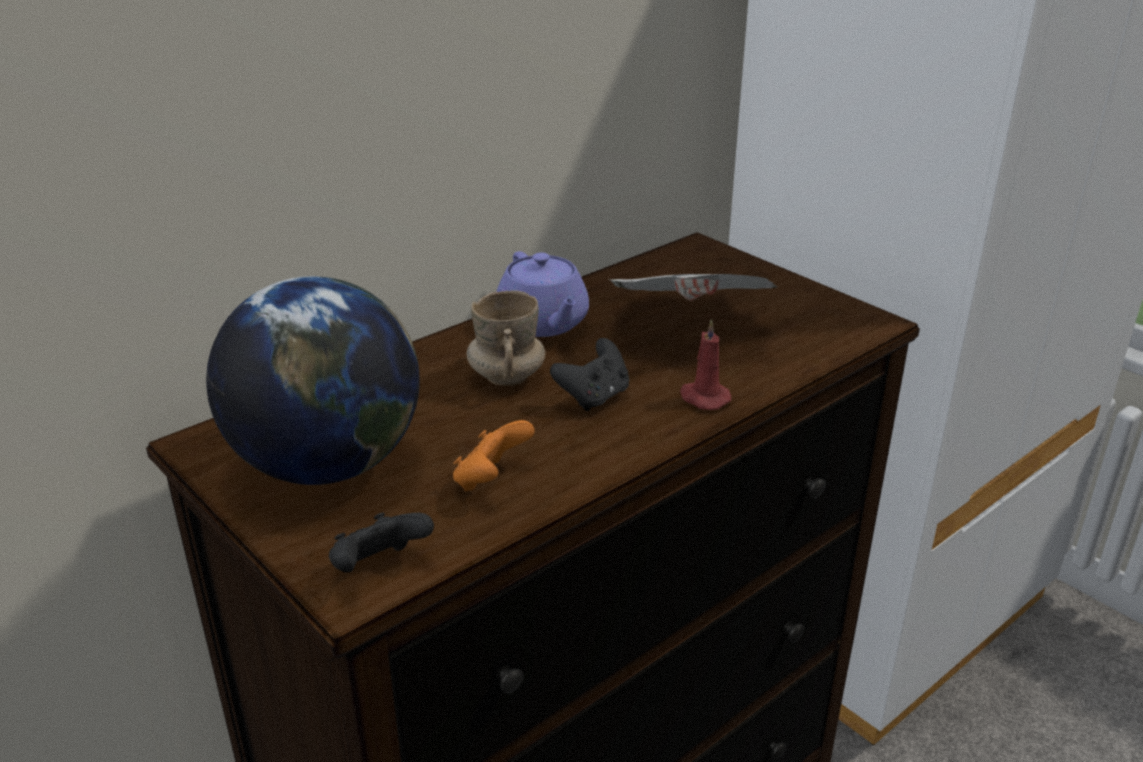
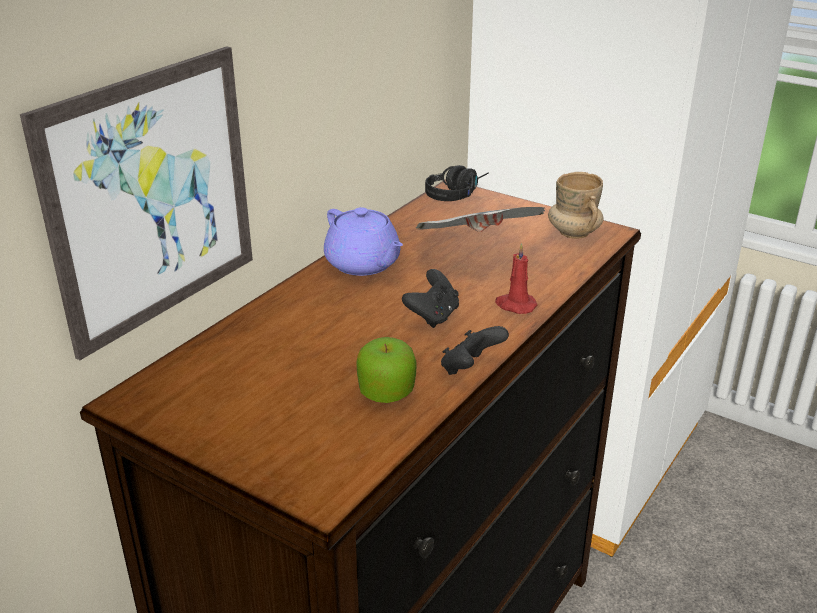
camera: 15 degrees left, 0 degrees up
globe [206,276,420,485] -> none
black game controller [329,512,434,572] -> black game controller moved to [441,326,509,375]
orange game controller [453,420,535,492] -> apple [356,337,416,403]
beige mug [467,290,545,386] -> beige mug moved to [548,172,603,239]
none -> picture [20,46,253,360]
none -> black headphones [425,165,489,201]

